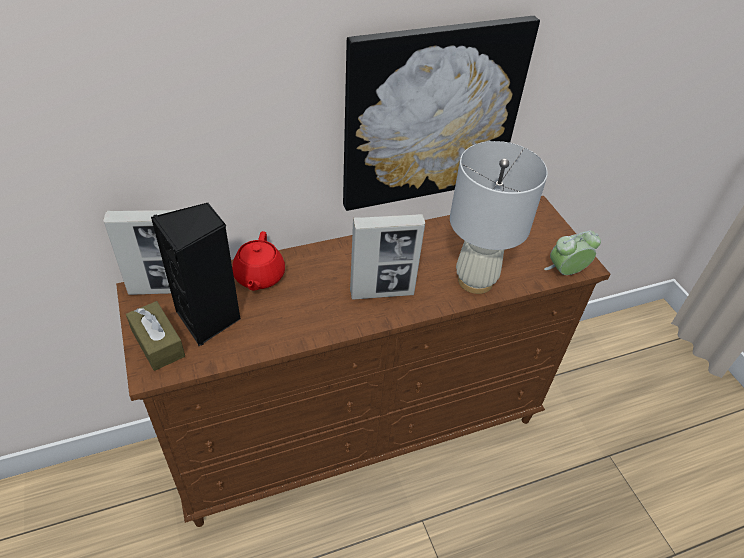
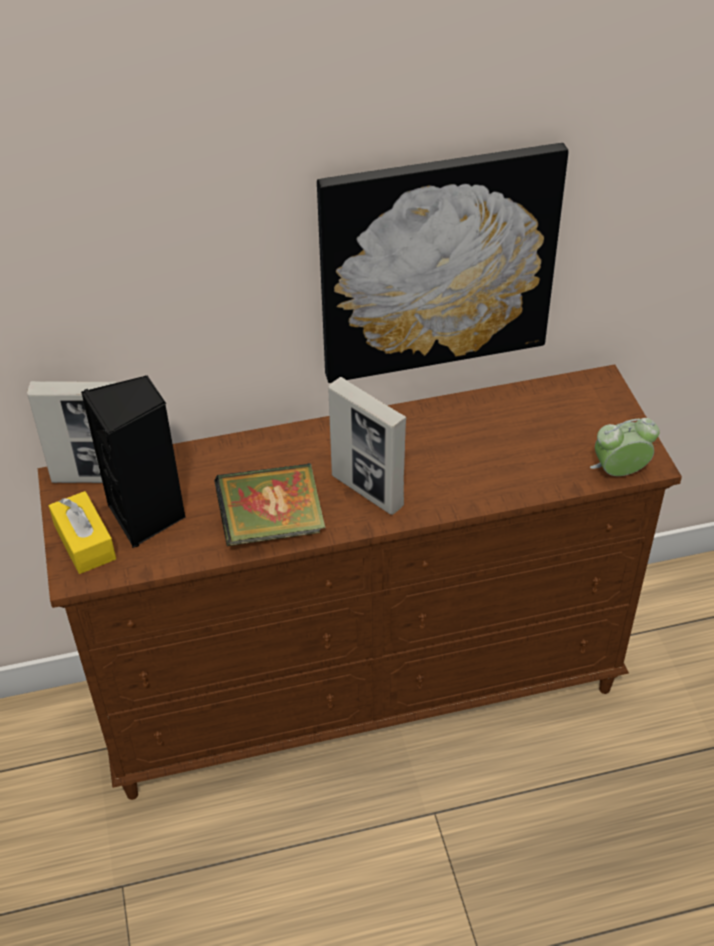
camera: 10 degrees right, 0 degrees up
brown tissue box [126,301,185,371] -> yellow tissue box [49,491,116,574]
red teapot [232,231,285,291] -> none
picture frame [350,214,425,300] -> picture frame turned 45 degrees clockwise [328,377,407,515]
white table lamp [450,141,548,294] -> none
none -> book [214,463,326,546]

